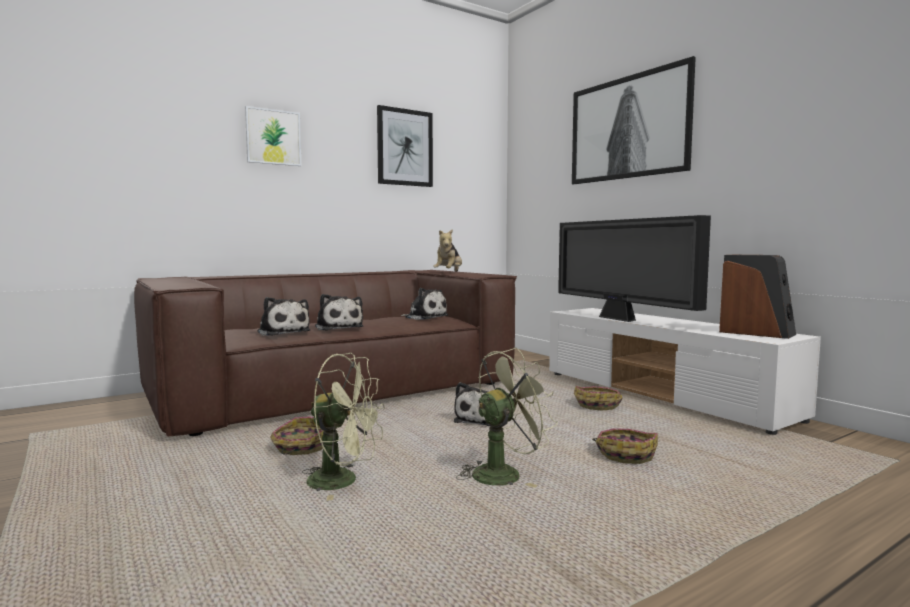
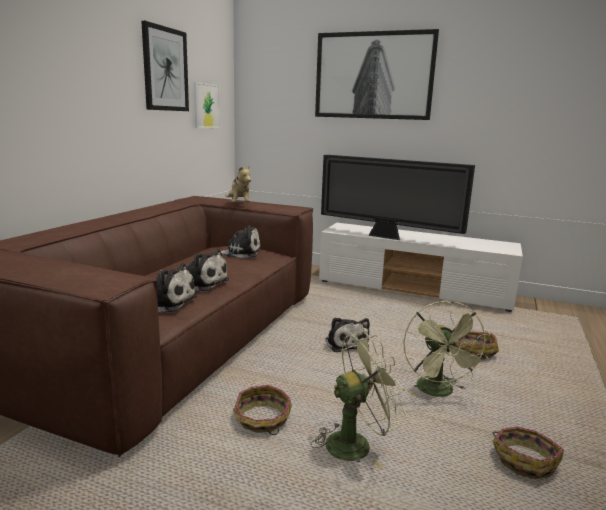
camera: 35 degrees left, 10 degrees up
picture [245,106,301,166] -> picture moved to [194,82,220,128]
green fan [456,348,558,488] -> green fan turned 150 degrees clockwise [403,301,491,397]
basket [574,386,623,411] -> basket moved to [492,427,564,479]
speaker [719,255,796,339] -> none

